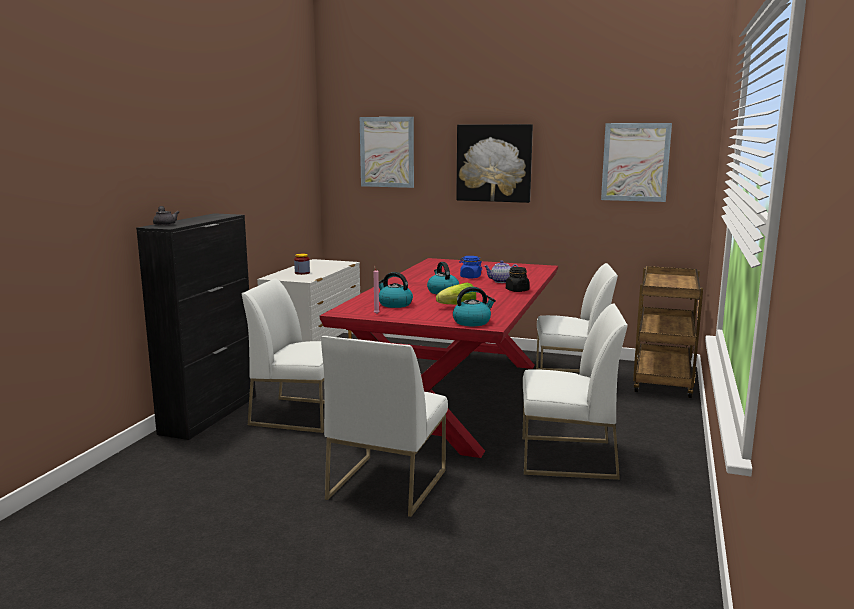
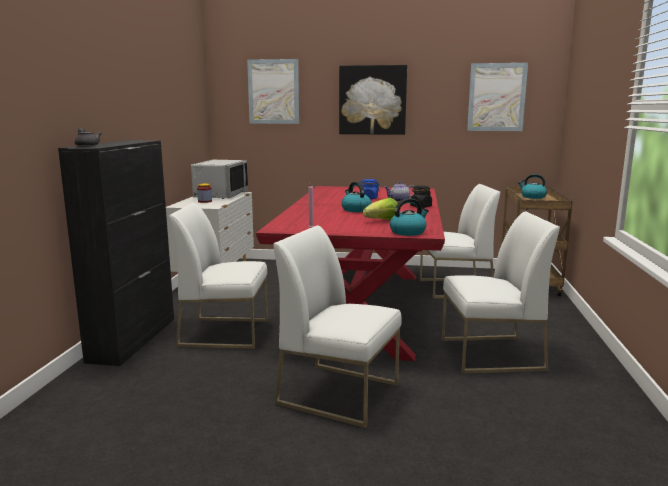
camera: 10 degrees left, 0 degrees up
white chair [321,336,448,517] -> white chair turned 105 degrees clockwise [273,225,402,428]
kettle [379,272,413,308] -> kettle moved to [518,174,547,199]
none -> grey microwave [191,160,248,199]

